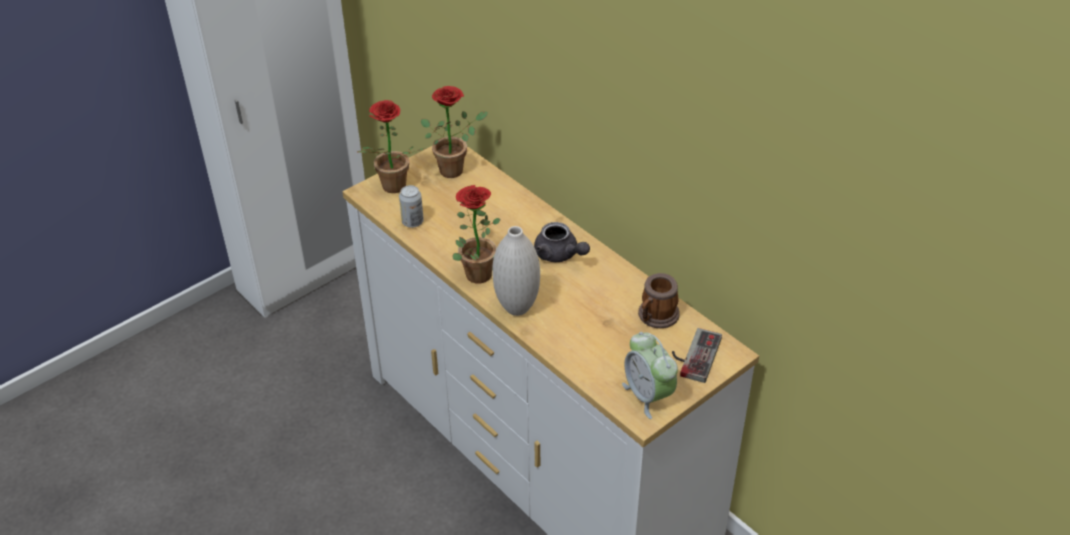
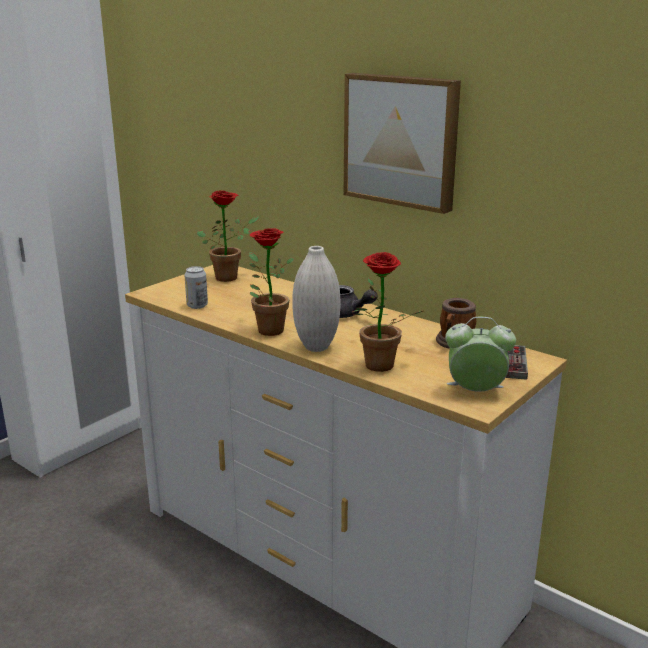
camera: 10 degrees left, 20 degrees down
potted plant [357,100,427,193] -> potted plant moved to [353,252,426,372]
alarm clock [622,332,678,419] -> alarm clock turned 135 degrees clockwise [445,317,516,392]
none -> picture [344,73,461,214]

